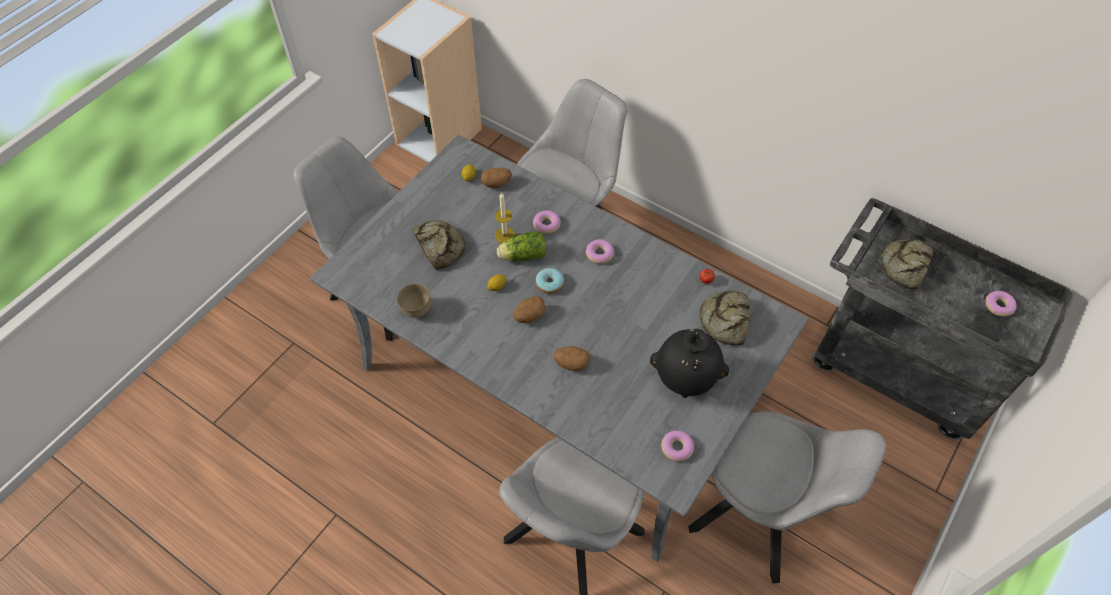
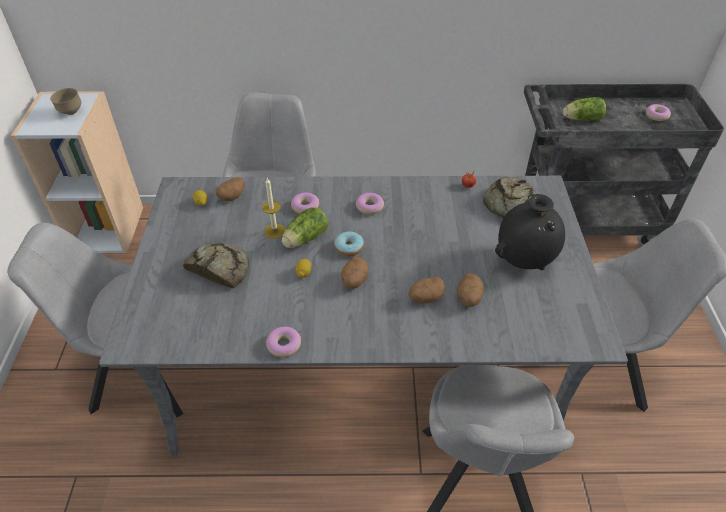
camera: 35 degrees left, 10 degrees down
brown bowl [397,283,431,318] -> brown bowl moved to [50,88,81,115]
donut [661,430,694,462] -> donut moved to [266,327,301,357]
bread [881,239,933,290] -> lettuce [563,97,606,121]
none -> potato [457,273,484,307]

